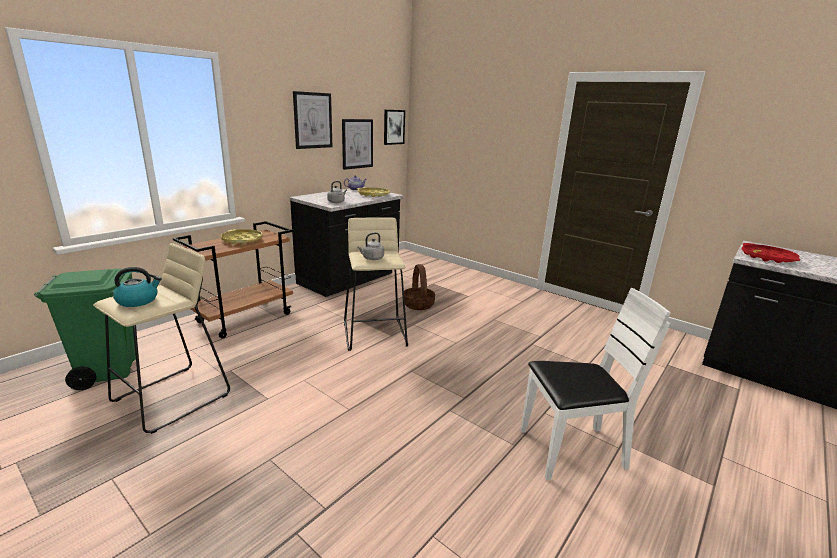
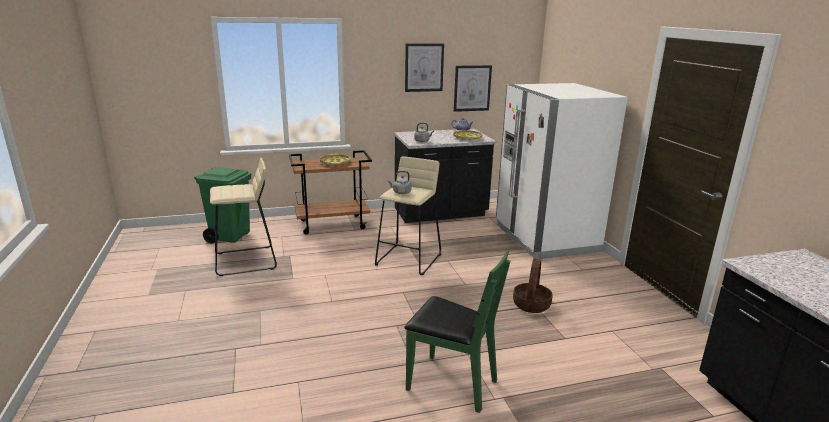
camera: 35 degrees right, 0 degrees up
kettle [113,267,162,307] -> none
picture [384,110,405,145] -> none
basket [404,264,435,310] -> basket moved to [513,258,553,313]
white chair [521,288,671,480] -> green chair [404,250,511,413]
red tray [742,243,801,263] -> none
none -> white fridge [496,83,628,259]

